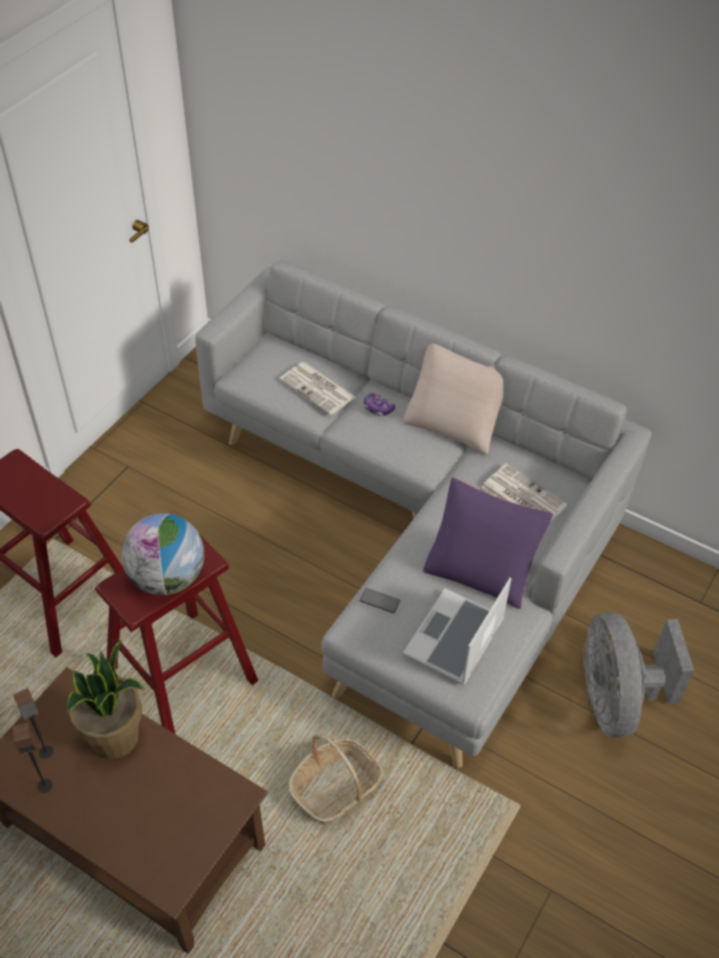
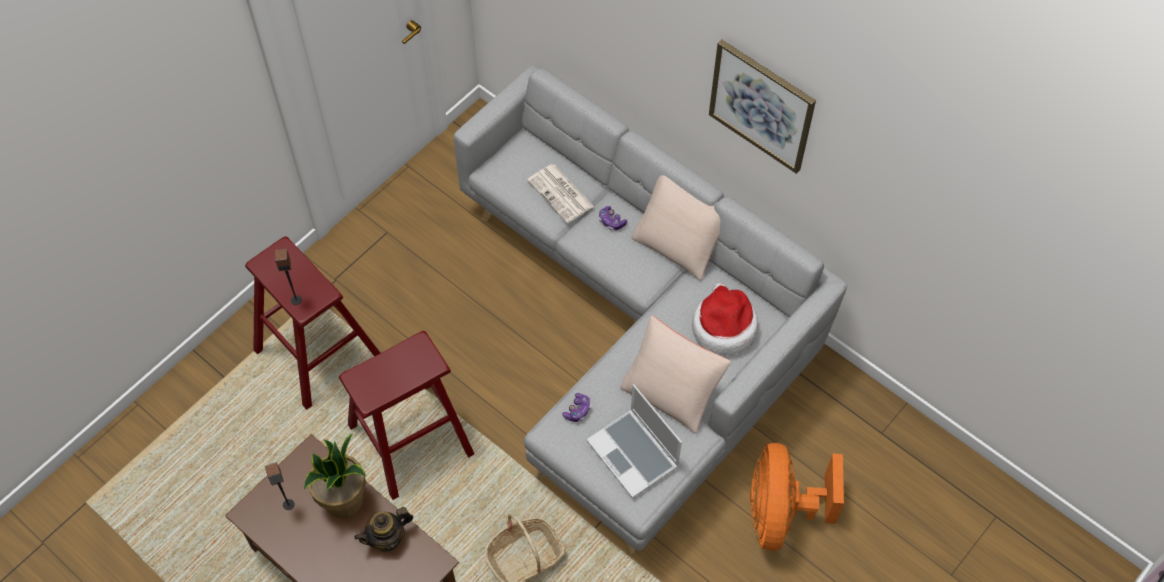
camera: 10 degrees right, 10 degrees up
speaker [12,723,53,793] -> speaker moved to [275,249,302,305]
globe [121,513,204,595] -> none
phone [360,588,400,613] -> game controller [562,393,591,422]
laptop [403,577,512,685] -> laptop turned 75 degrees counterclockwise [586,384,682,498]
purple pillow [423,477,553,609] -> beige pillow [620,316,731,434]
newspaper [481,463,567,522] -> hat [692,283,758,355]
grey fan [583,613,694,738] -> orange fan [750,443,844,551]
none -> teapot [354,507,413,552]
none -> picture [709,39,816,174]

